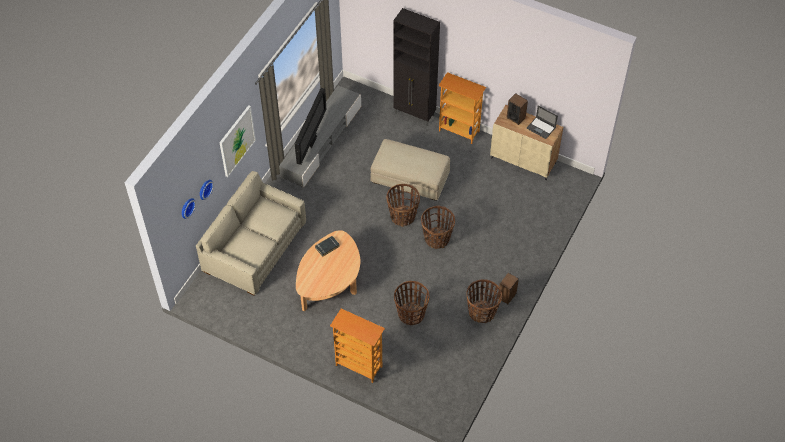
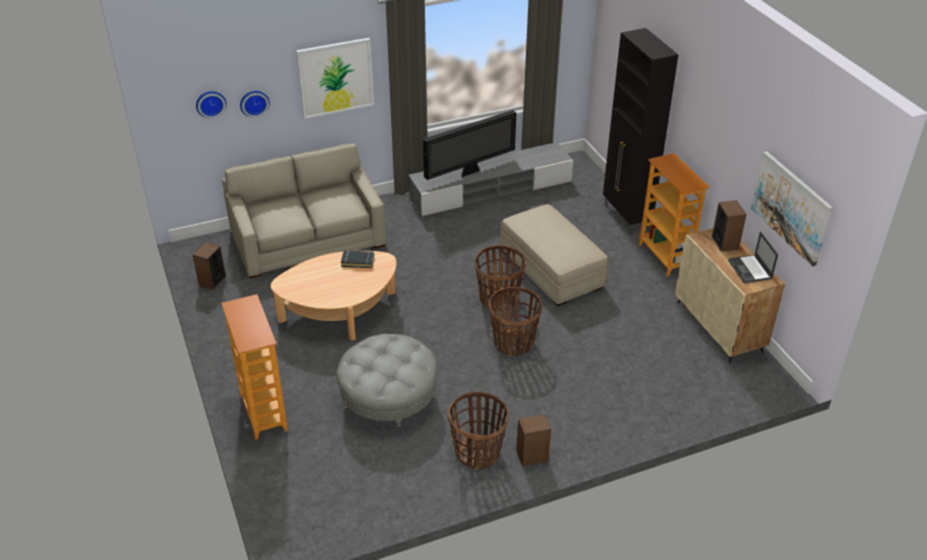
camera: 40 degrees right, 15 degrees down
basket [394,281,429,325] -> grey ottoman [336,334,438,431]
none -> speaker [192,242,226,290]
none -> picture [751,151,833,266]

